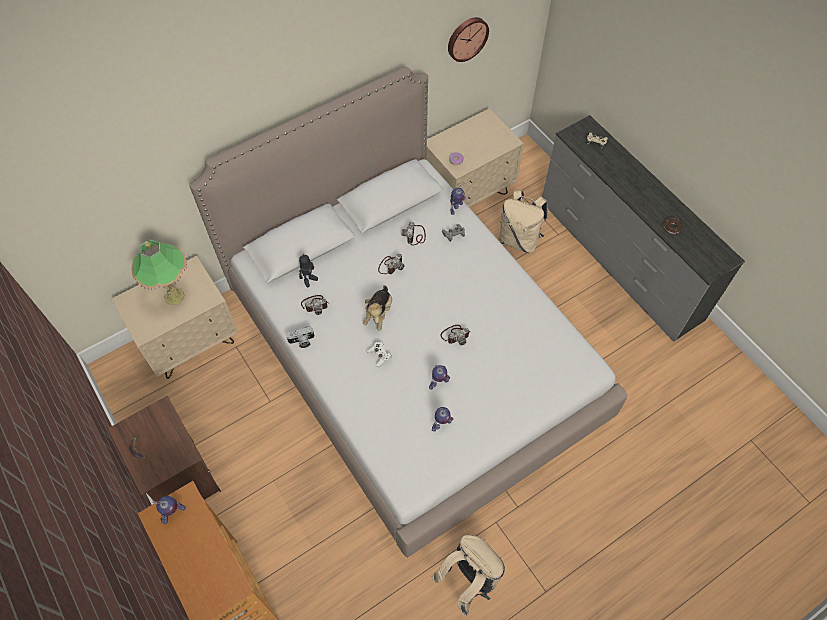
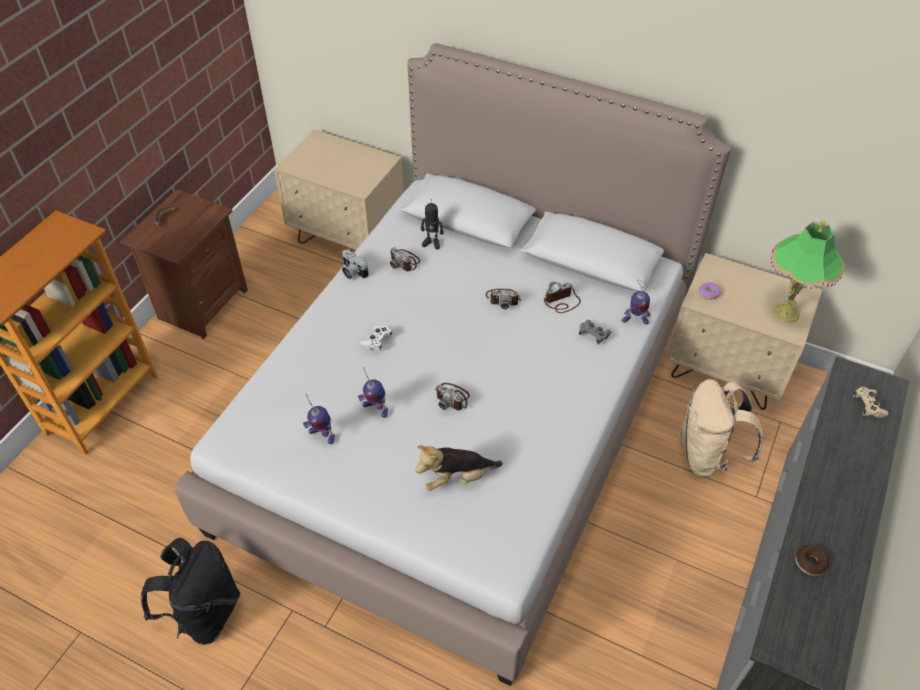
camera: 60 degrees right, 10 degrees down
table lamp [132,239,187,305] -> table lamp moved to [771,220,845,323]
toy robot [152,496,186,524] -> none
plush toy [363,285,392,331] -> plush toy moved to [415,445,503,491]
beige backpack [432,535,505,615] -> black backpack [141,538,240,645]
wall clock [448,17,489,62] -> none

